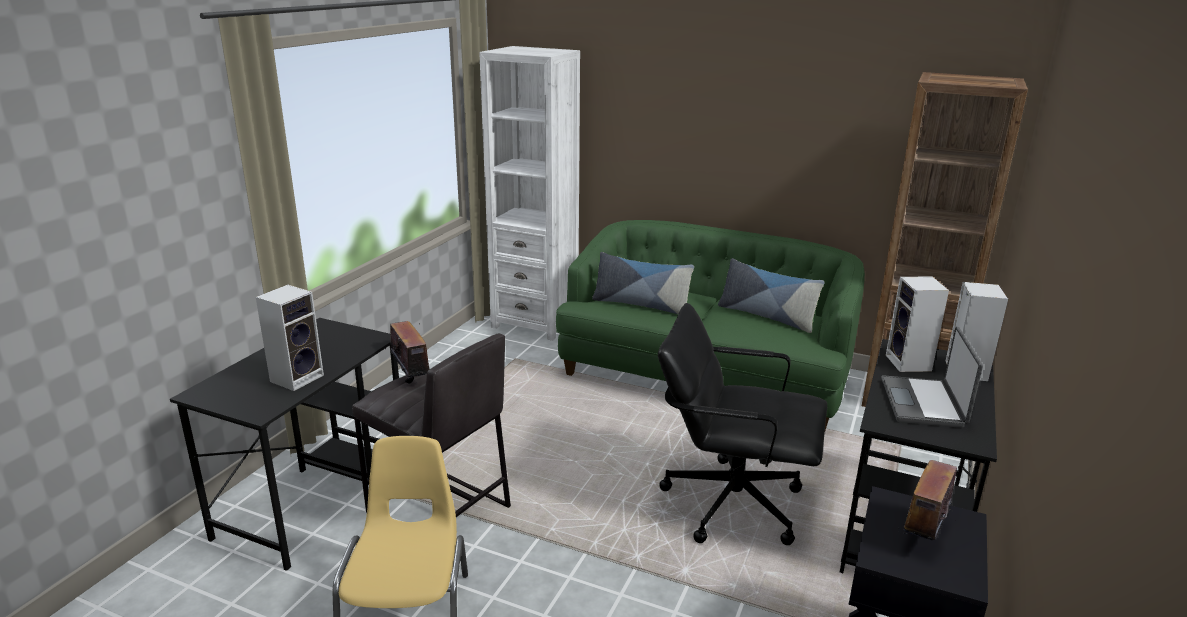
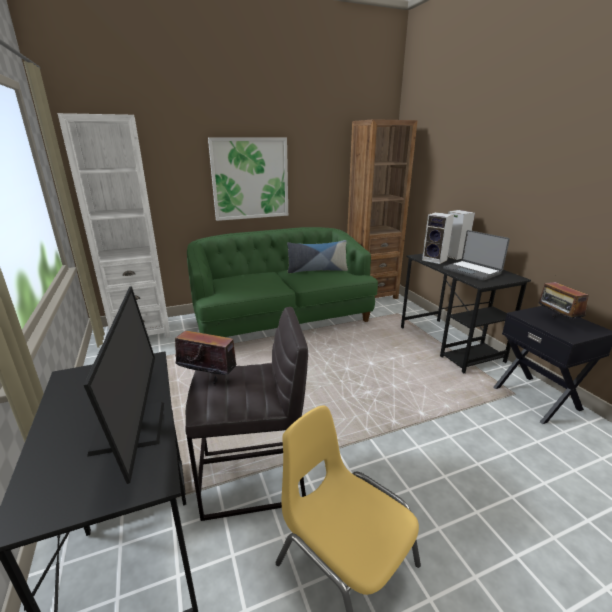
camera: 45 degrees left, 0 degrees up
speaker [256,285,324,391] -> monitor [84,286,164,484]
pillow [592,252,694,314] -> none
black office chair [658,303,827,545] -> none
none -> picture [208,137,288,221]

